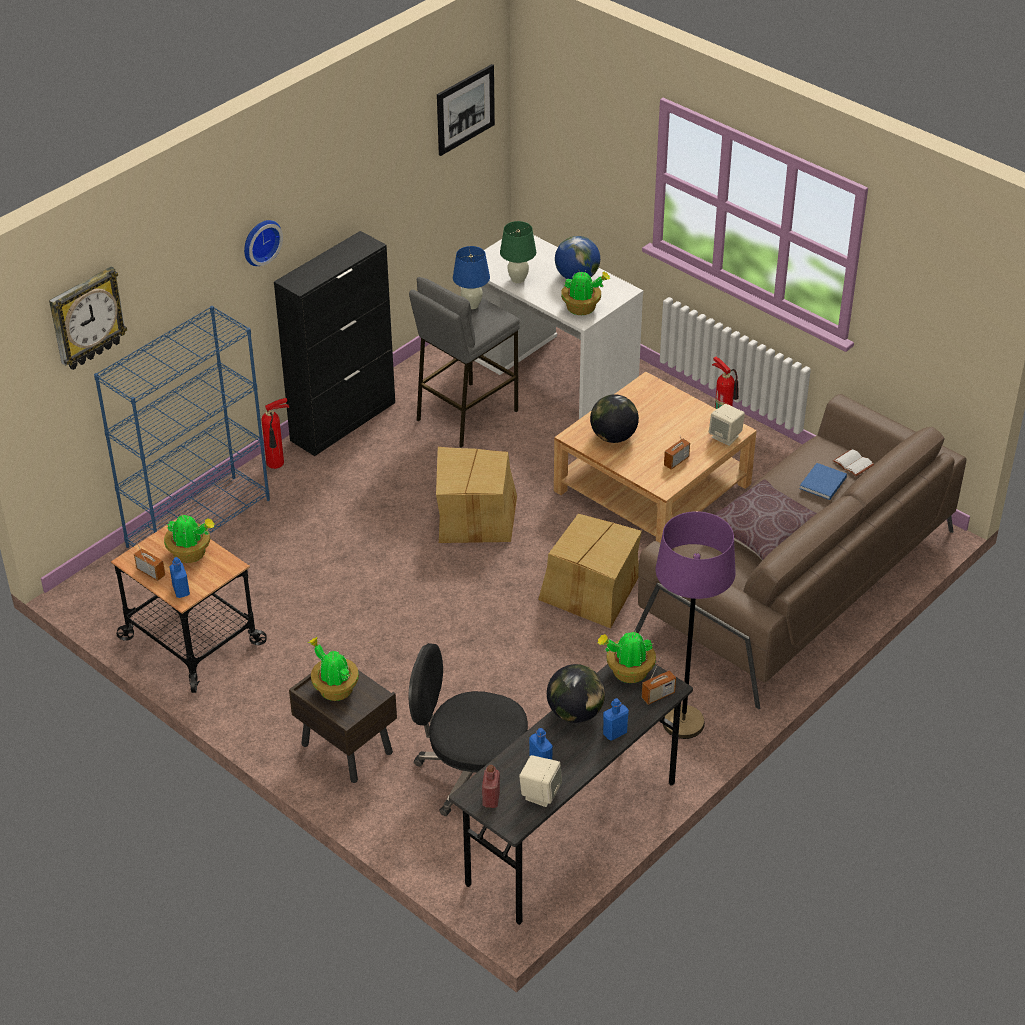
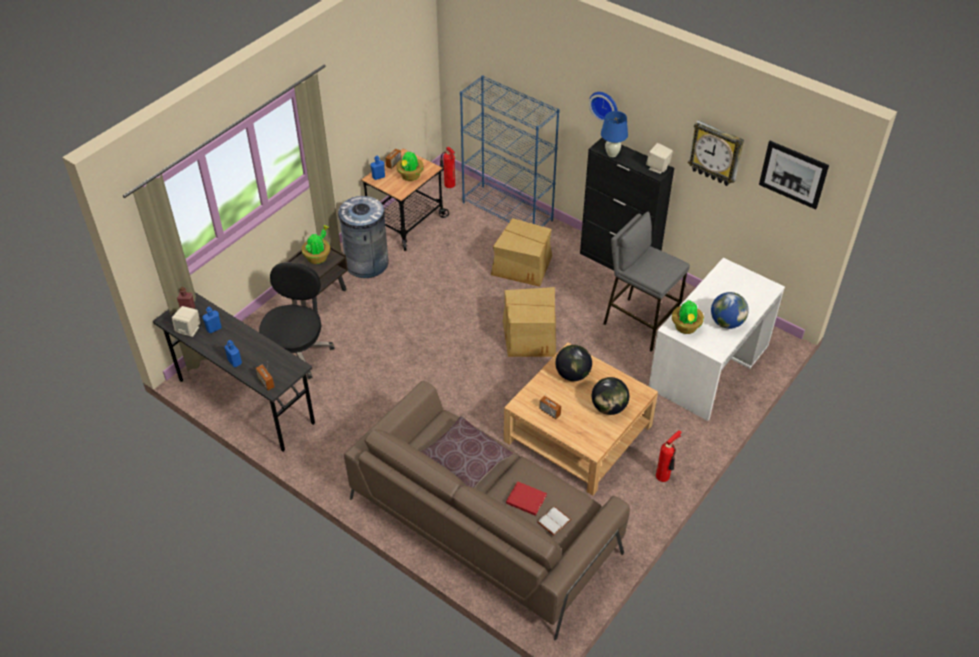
camera: 85 degrees right, 5 degrees up
wall clock [49,267,127,370] -> wall clock moved to [688,120,744,186]
fire extinguisher [261,398,289,469] -> fire extinguisher moved to [440,147,455,188]
blue table lamp [453,246,490,309] -> blue table lamp moved to [601,111,628,157]
green table lamp [500,221,536,283] -> none
cardboard box [538,514,642,629] -> cardboard box moved to [491,218,552,287]
globe [547,664,605,723] -> globe moved to [592,377,629,415]
potted plant [598,631,656,683] -> none
purple floor lamp [655,511,736,739] -> none
beige speaker [709,404,745,446] -> beige speaker moved to [646,143,673,174]
blue book [799,463,847,500] -> red book [506,481,547,516]
none -> grey trash can [338,196,389,278]

